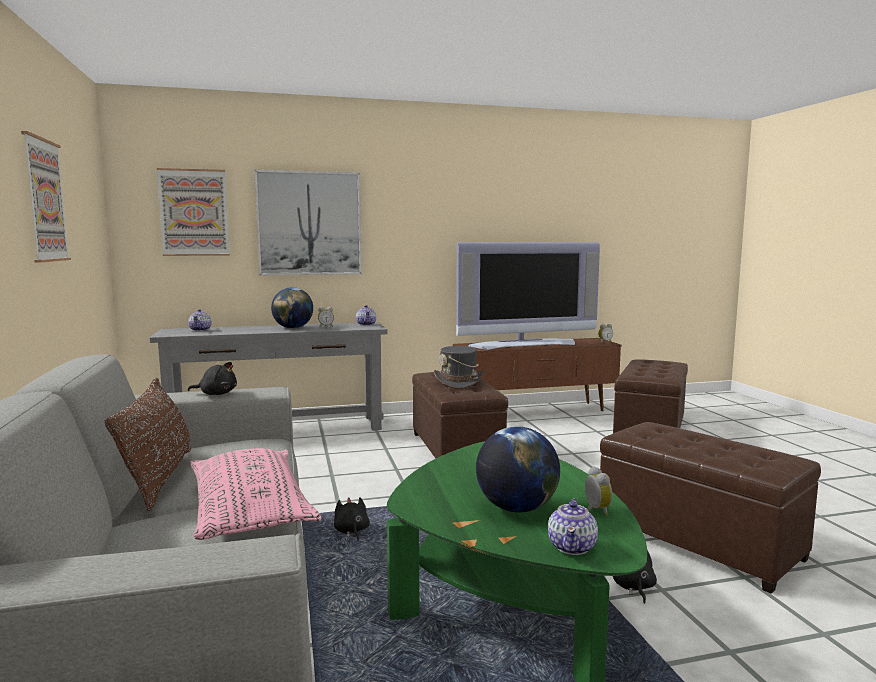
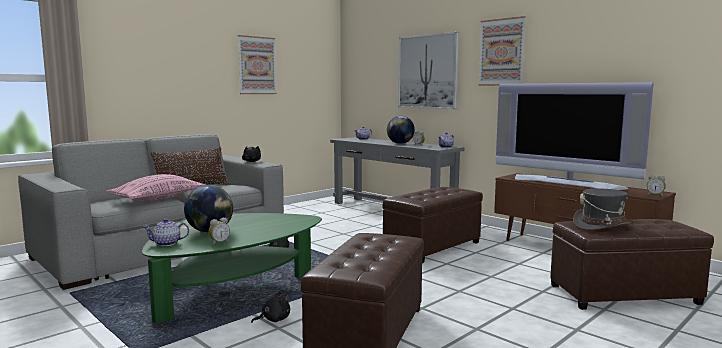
camera: 60 degrees right, 0 degrees up
picture [157,168,230,256] -> picture moved to [478,16,526,86]
grey hat [434,346,484,389] -> grey hat moved to [573,189,633,231]

